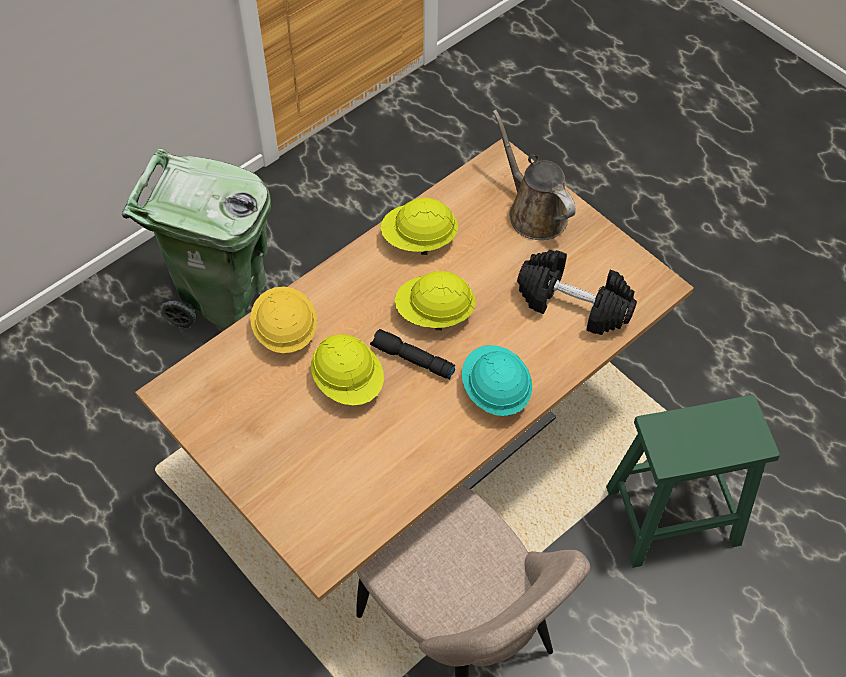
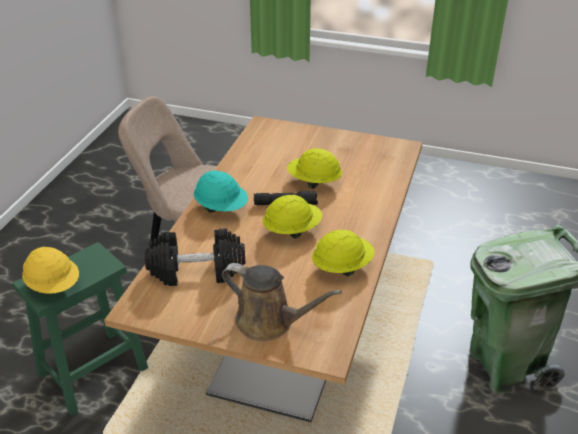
camera: 150 degrees right, 20 degrees down
yellow hard hat [250,286,317,353] -> yellow hard hat moved to [22,247,79,294]

